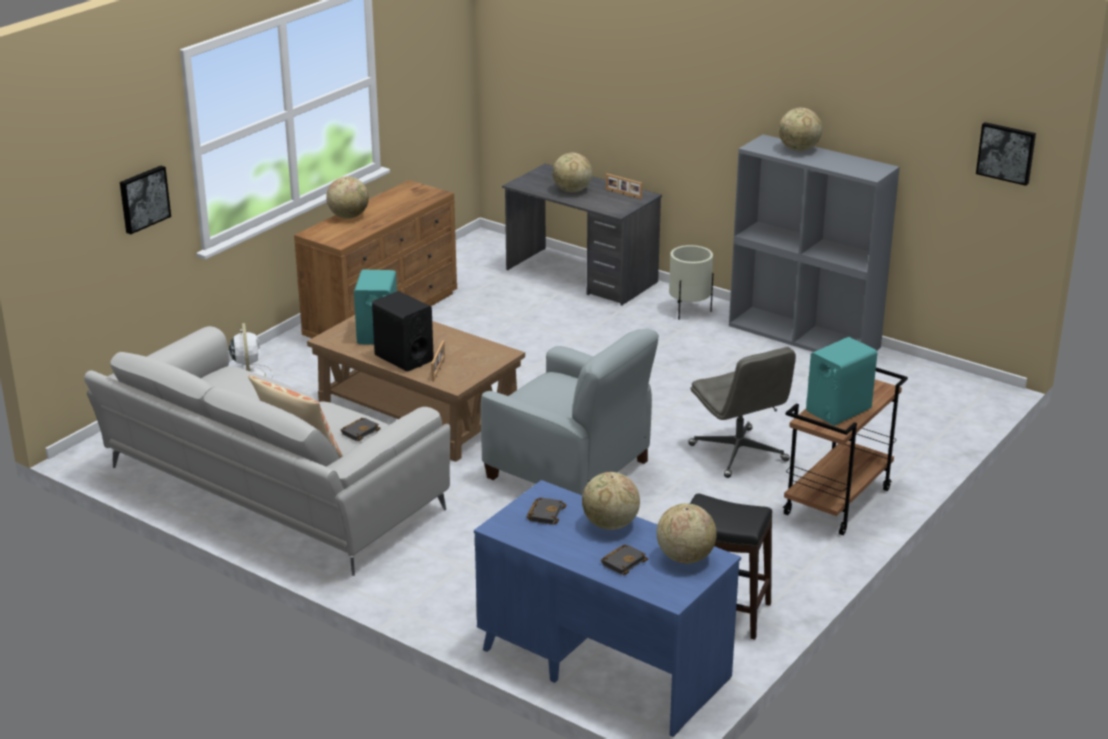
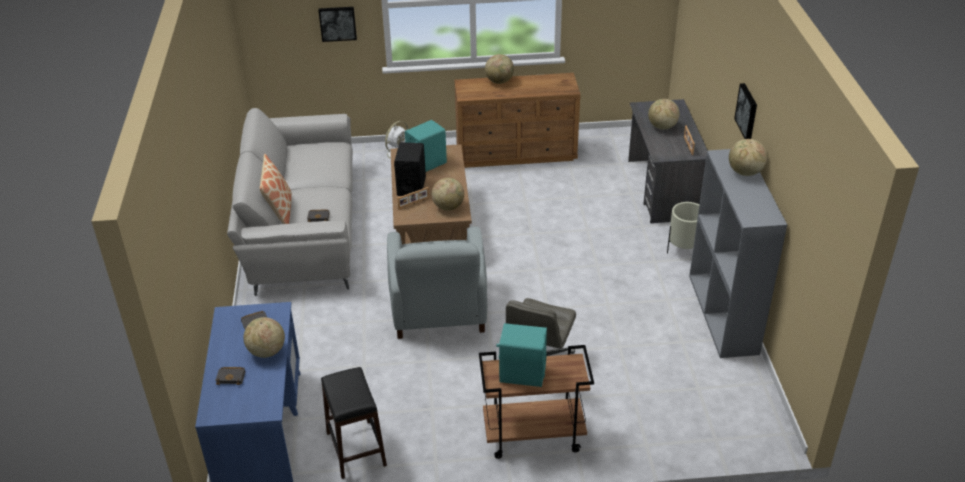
camera: 50 degrees right, 10 degrees up
globe [656,503,717,564] -> globe moved to [432,178,464,211]
picture [976,122,1036,186] -> picture moved to [734,83,757,139]

